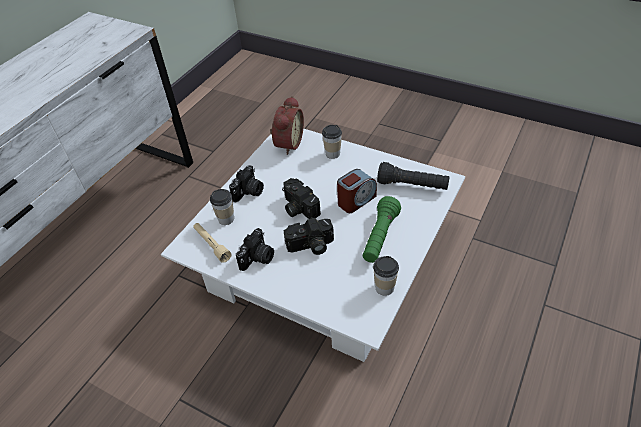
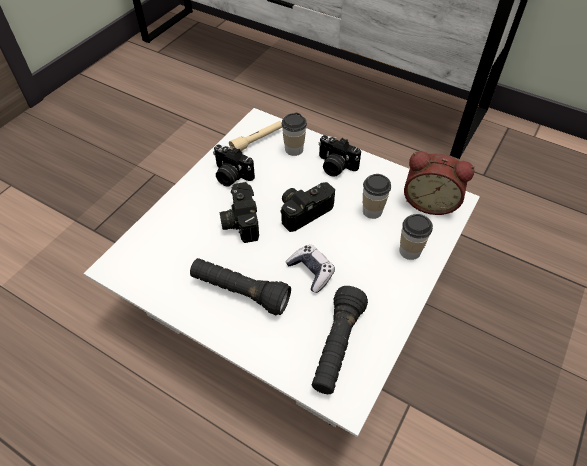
camera: 90 degrees right, 5 degrees up
alarm clock [337,169,377,213] -> game controller [286,245,335,293]
green flashlight [362,196,401,263] -> black flashlight [190,258,291,315]
cup [373,256,399,296] -> cup moved to [363,174,391,219]

